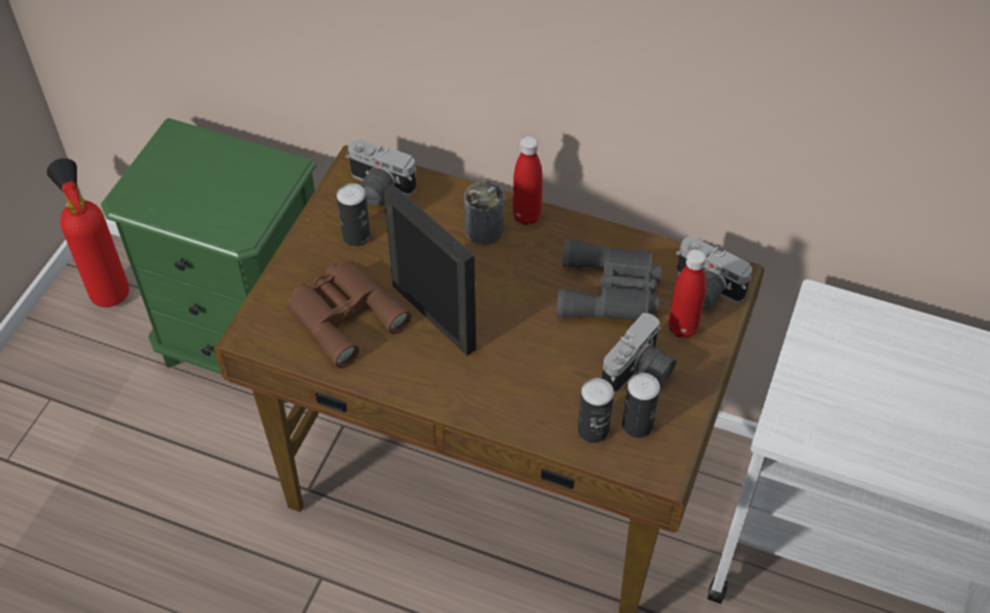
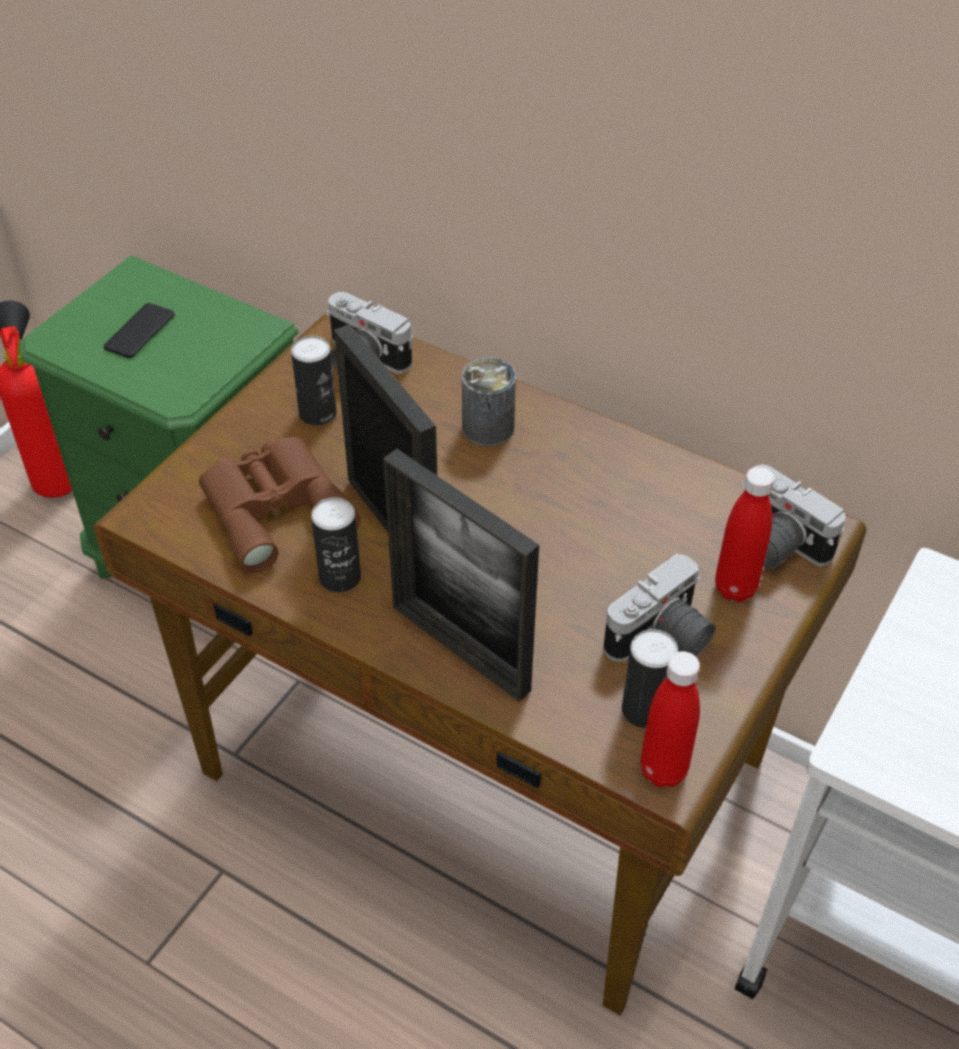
camera: 10 degrees right, 5 degrees down
red bottle [513,136,543,225] -> red bottle moved to [640,651,700,787]
grey binoculars [556,240,661,321] -> none
can [578,378,614,443] -> can moved to [311,497,361,593]
none -> phone [104,303,175,358]
none -> picture frame [383,449,539,702]

